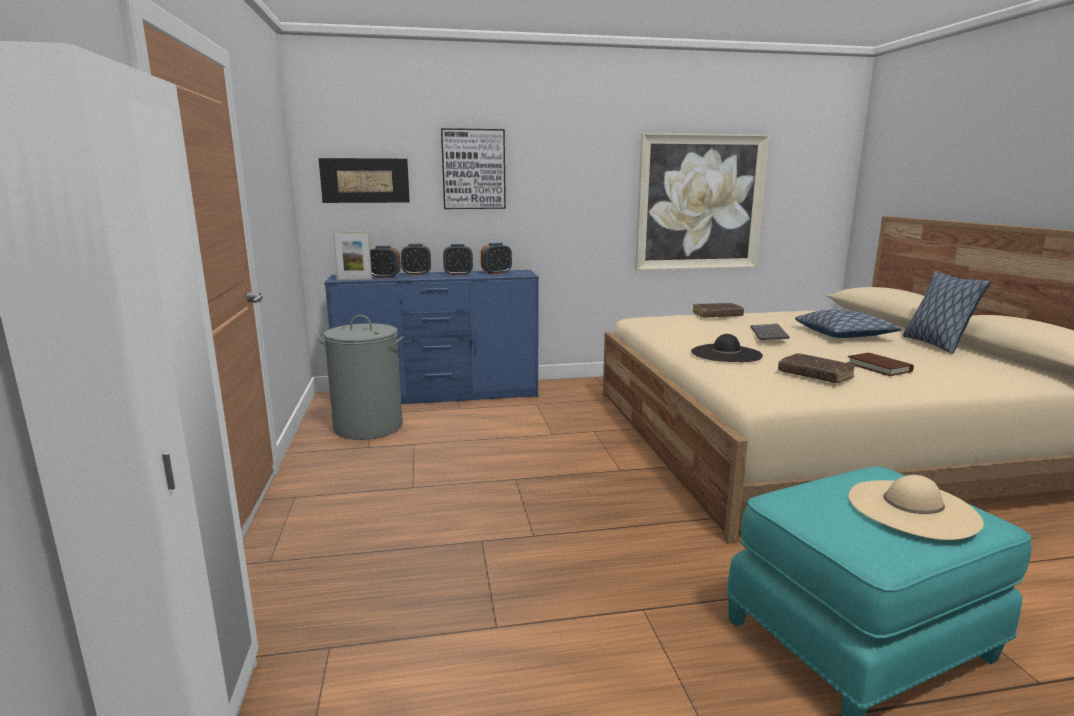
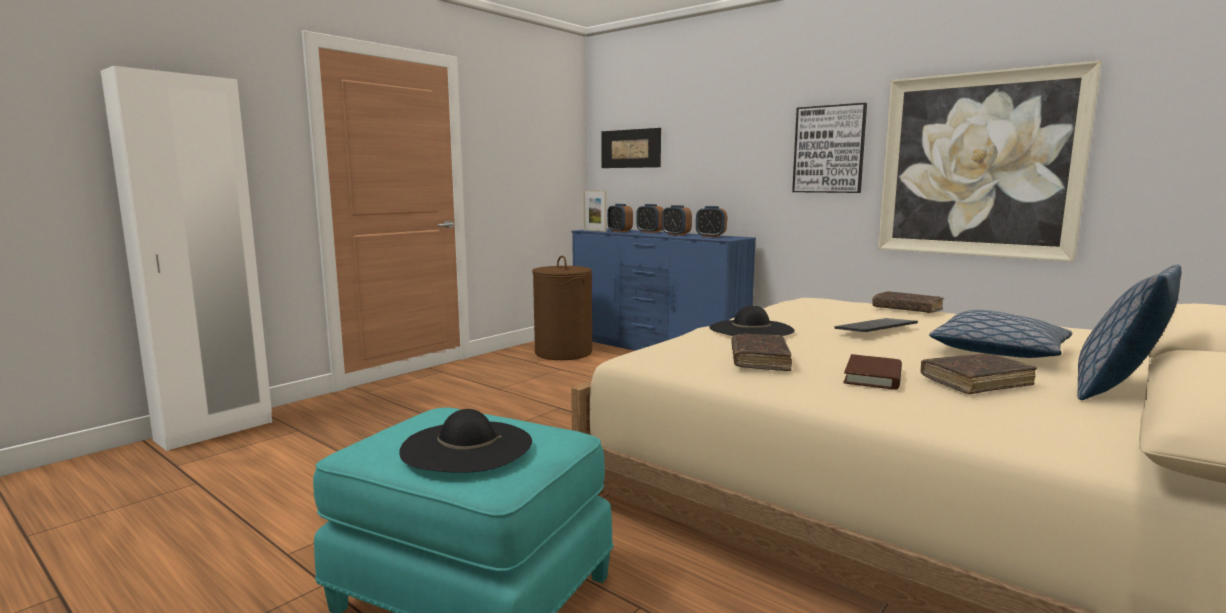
camera: 50 degrees right, 5 degrees down
grey laundry basket [318,315,404,440] -> brown laundry basket [532,255,592,360]
picture [441,128,506,209] -> picture moved to [792,103,867,193]
beige hat [848,475,984,540] -> black hat [399,409,532,473]
none -> brown book [921,354,1037,394]

